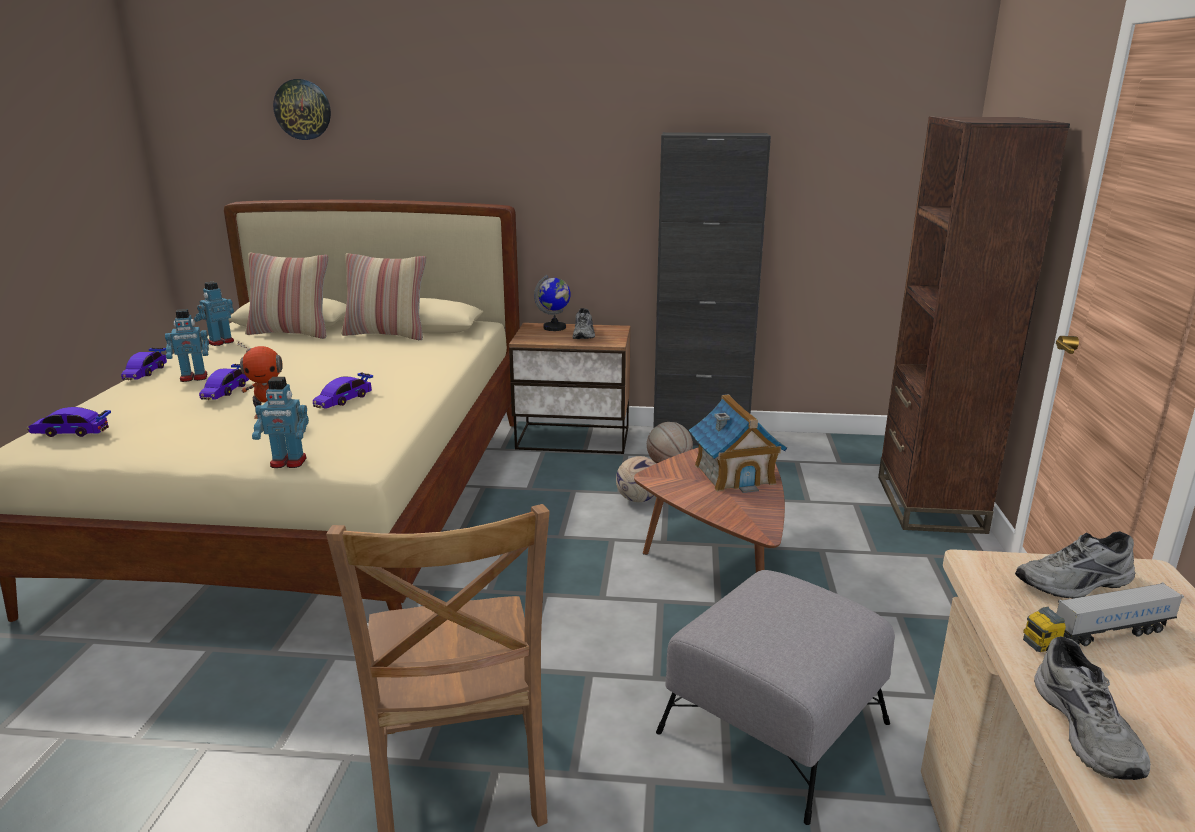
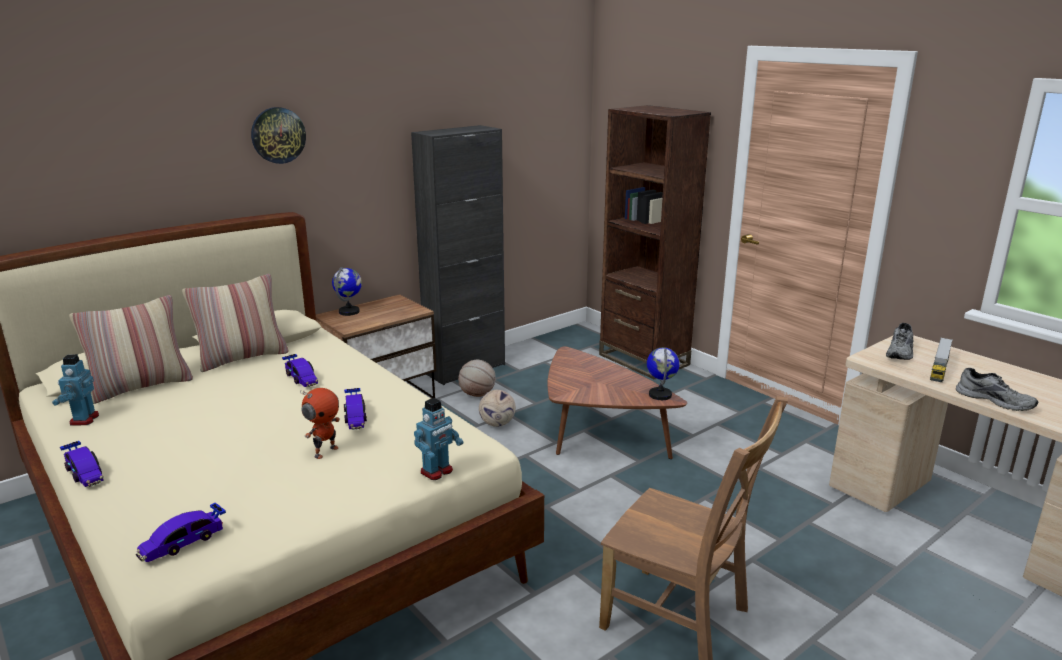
camera: 45 degrees left, 0 degrees up
toy robot [165,309,209,382] -> none
toy car [199,364,249,400] -> toy car moved to [282,354,318,387]
wall clock [273,79,331,140] -> wall clock moved to [251,107,306,164]
grey shoe [573,308,595,339] -> none
grey ottoman [656,570,895,825] -> none
toy house [689,394,787,493] -> none
none -> globe [647,347,680,400]

